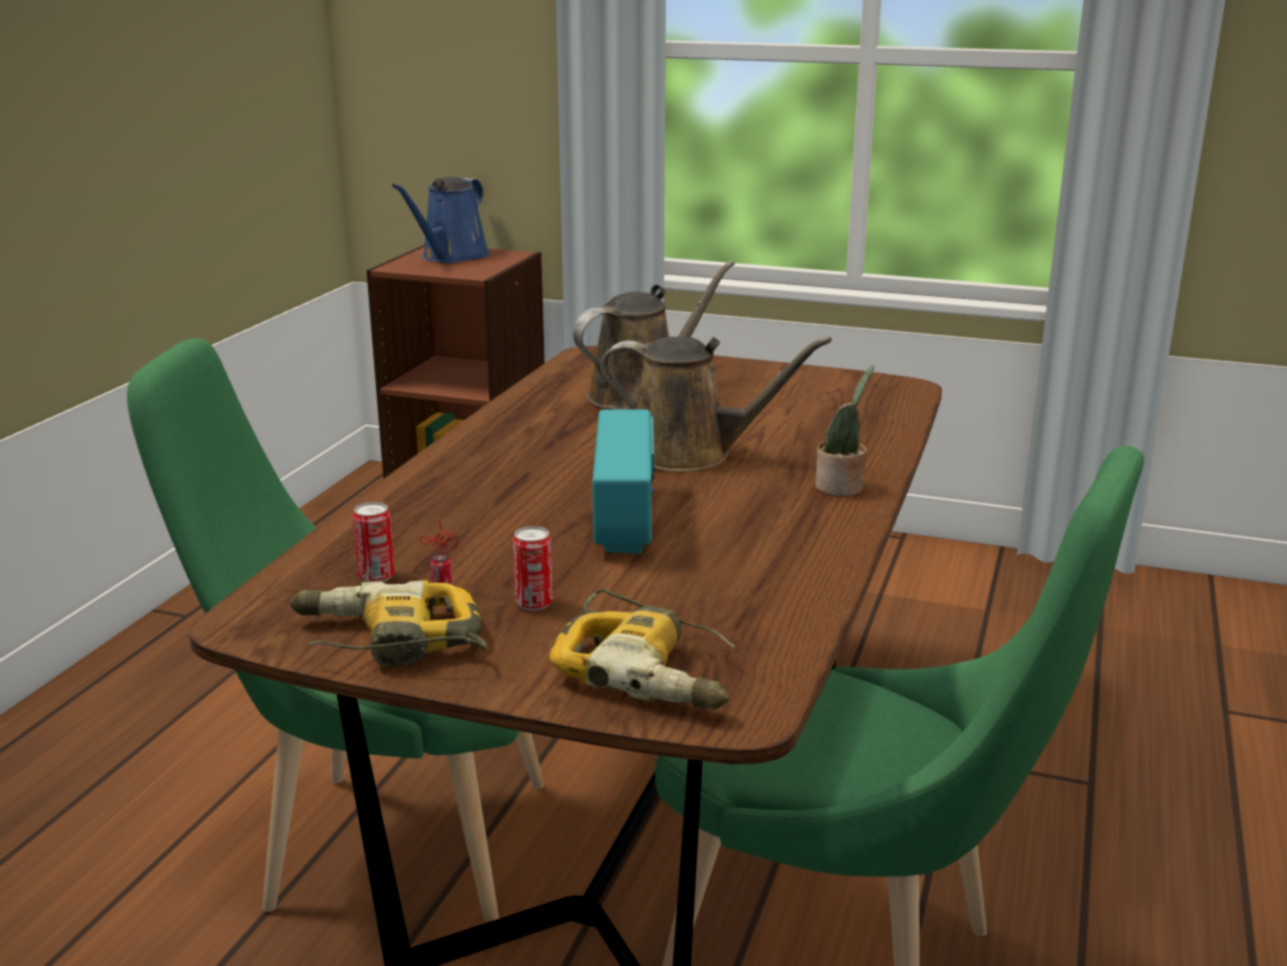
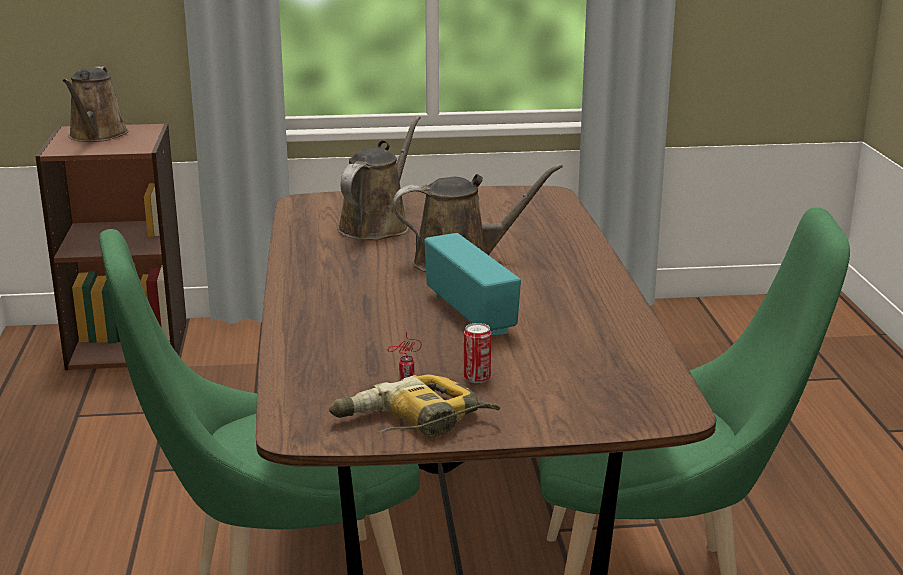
camera: 25 degrees left, 0 degrees up
can [353,502,395,582] -> none
blue watering can [392,177,490,263] -> brown watering can [62,66,128,142]
power drill [550,589,735,710] -> none
potted plant [815,365,874,496] -> none

